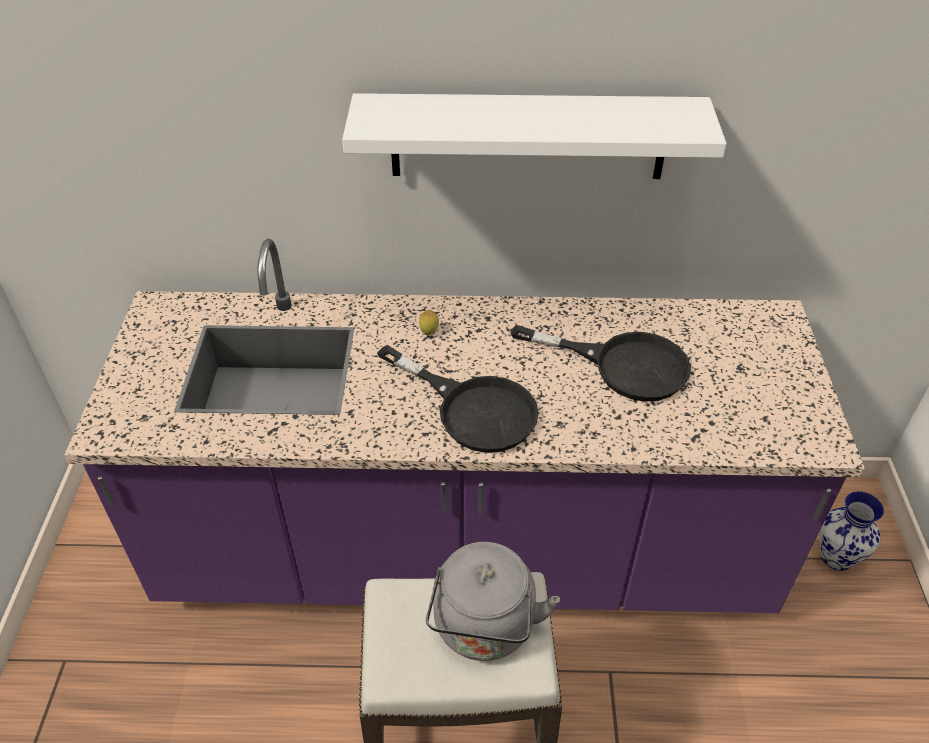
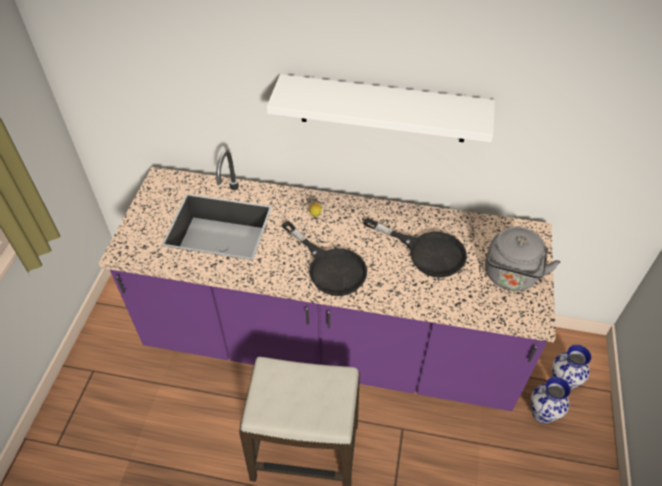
camera: 10 degrees right, 5 degrees up
grey kettle [426,542,560,661] -> grey kettle moved to [485,227,561,291]
none -> vase [531,377,571,424]

